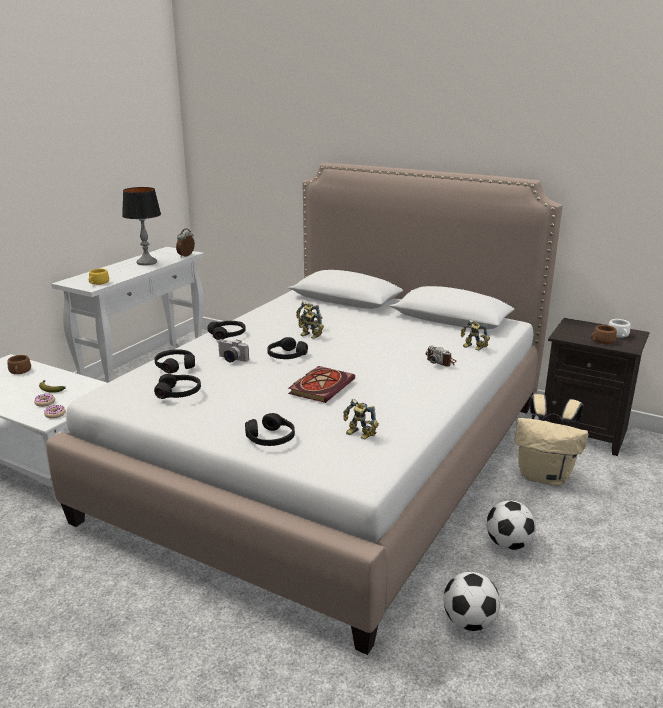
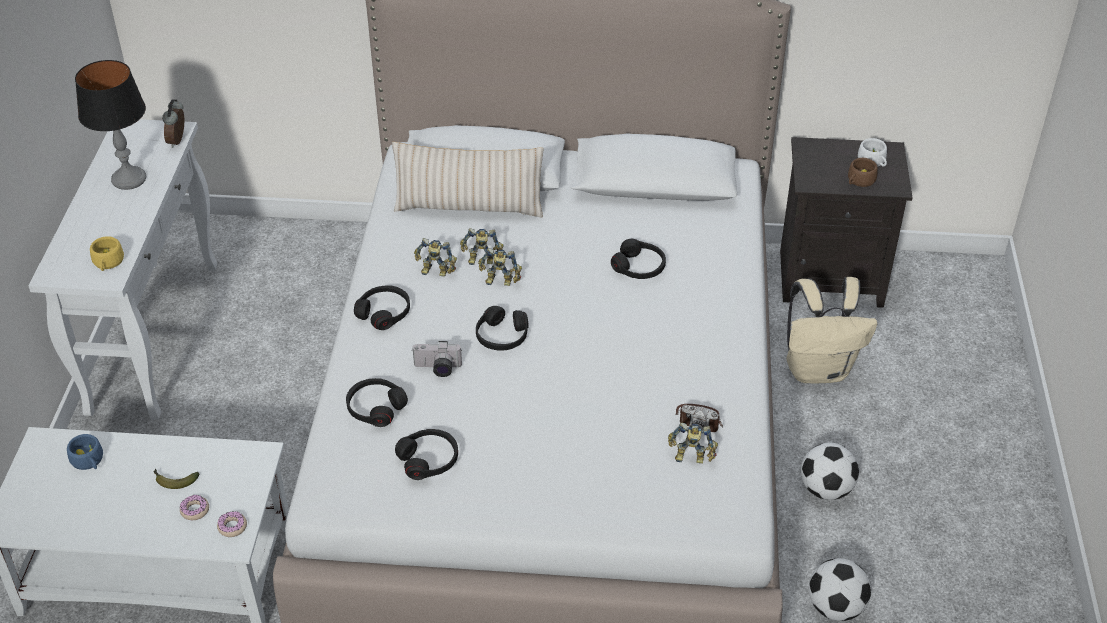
camera: 25 degrees left, 20 degrees up
brown cup [7,355,31,374] -> blue cup [67,434,103,470]
black headphones [245,413,295,446] -> black headphones moved to [611,239,666,279]
book [288,366,355,403] -> none
camera [425,346,456,367] -> camera moved to [676,404,723,432]
toy robot [461,319,490,350] -> toy robot moved to [414,238,457,277]
none -> beige pillow [392,142,543,217]

